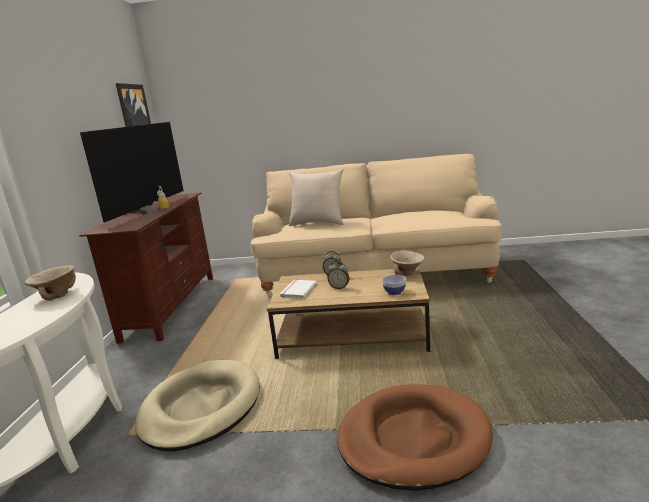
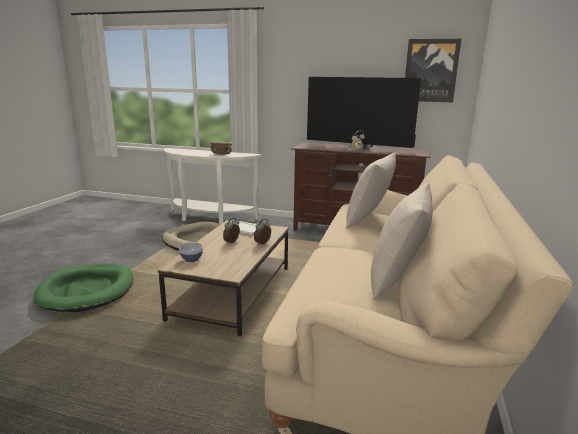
camera: 100 degrees right, 0 degrees up
brown dog bed [337,384,493,491] -> green dog bed [33,264,133,312]
beige bowl [390,251,425,276] -> none
none -> beige pillow [371,183,433,300]

